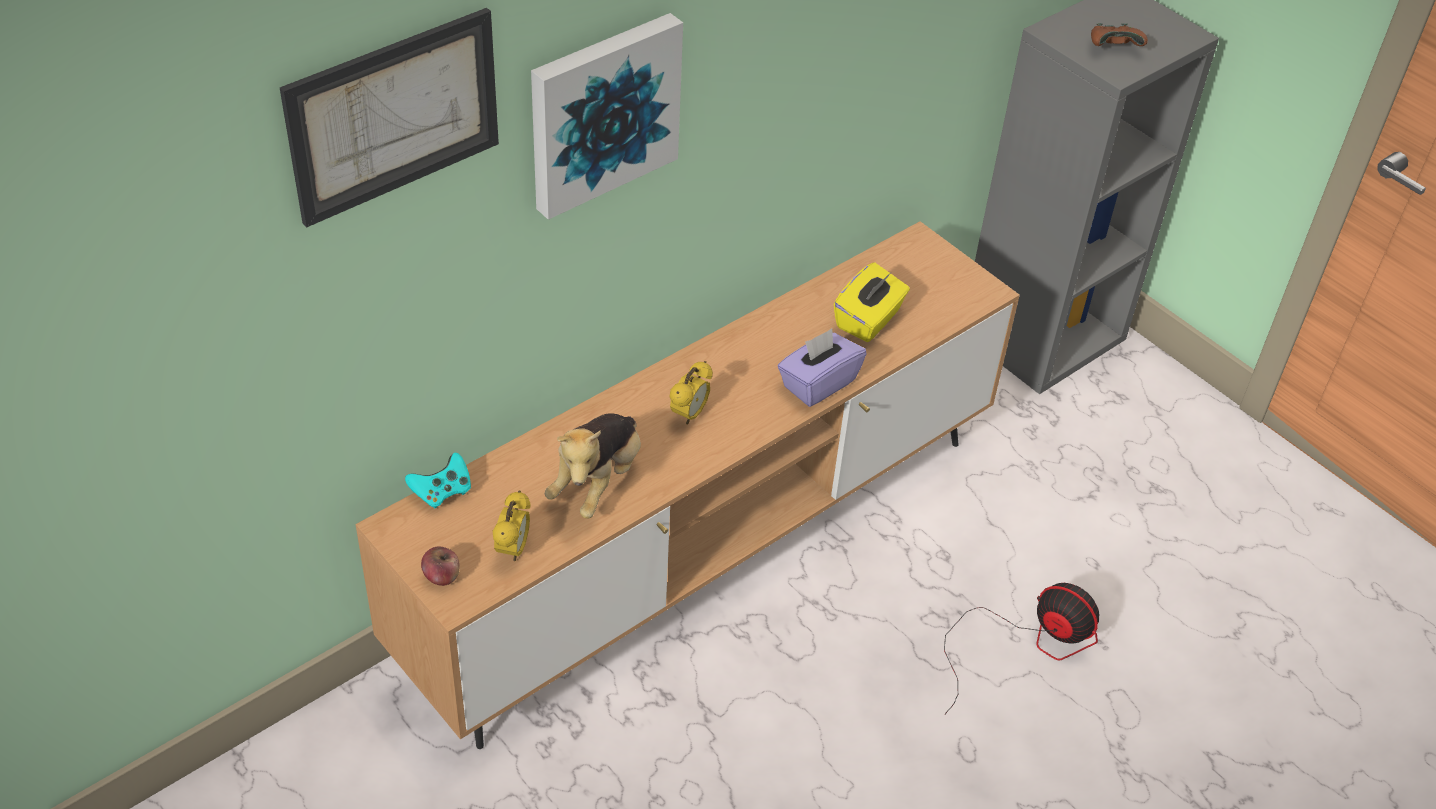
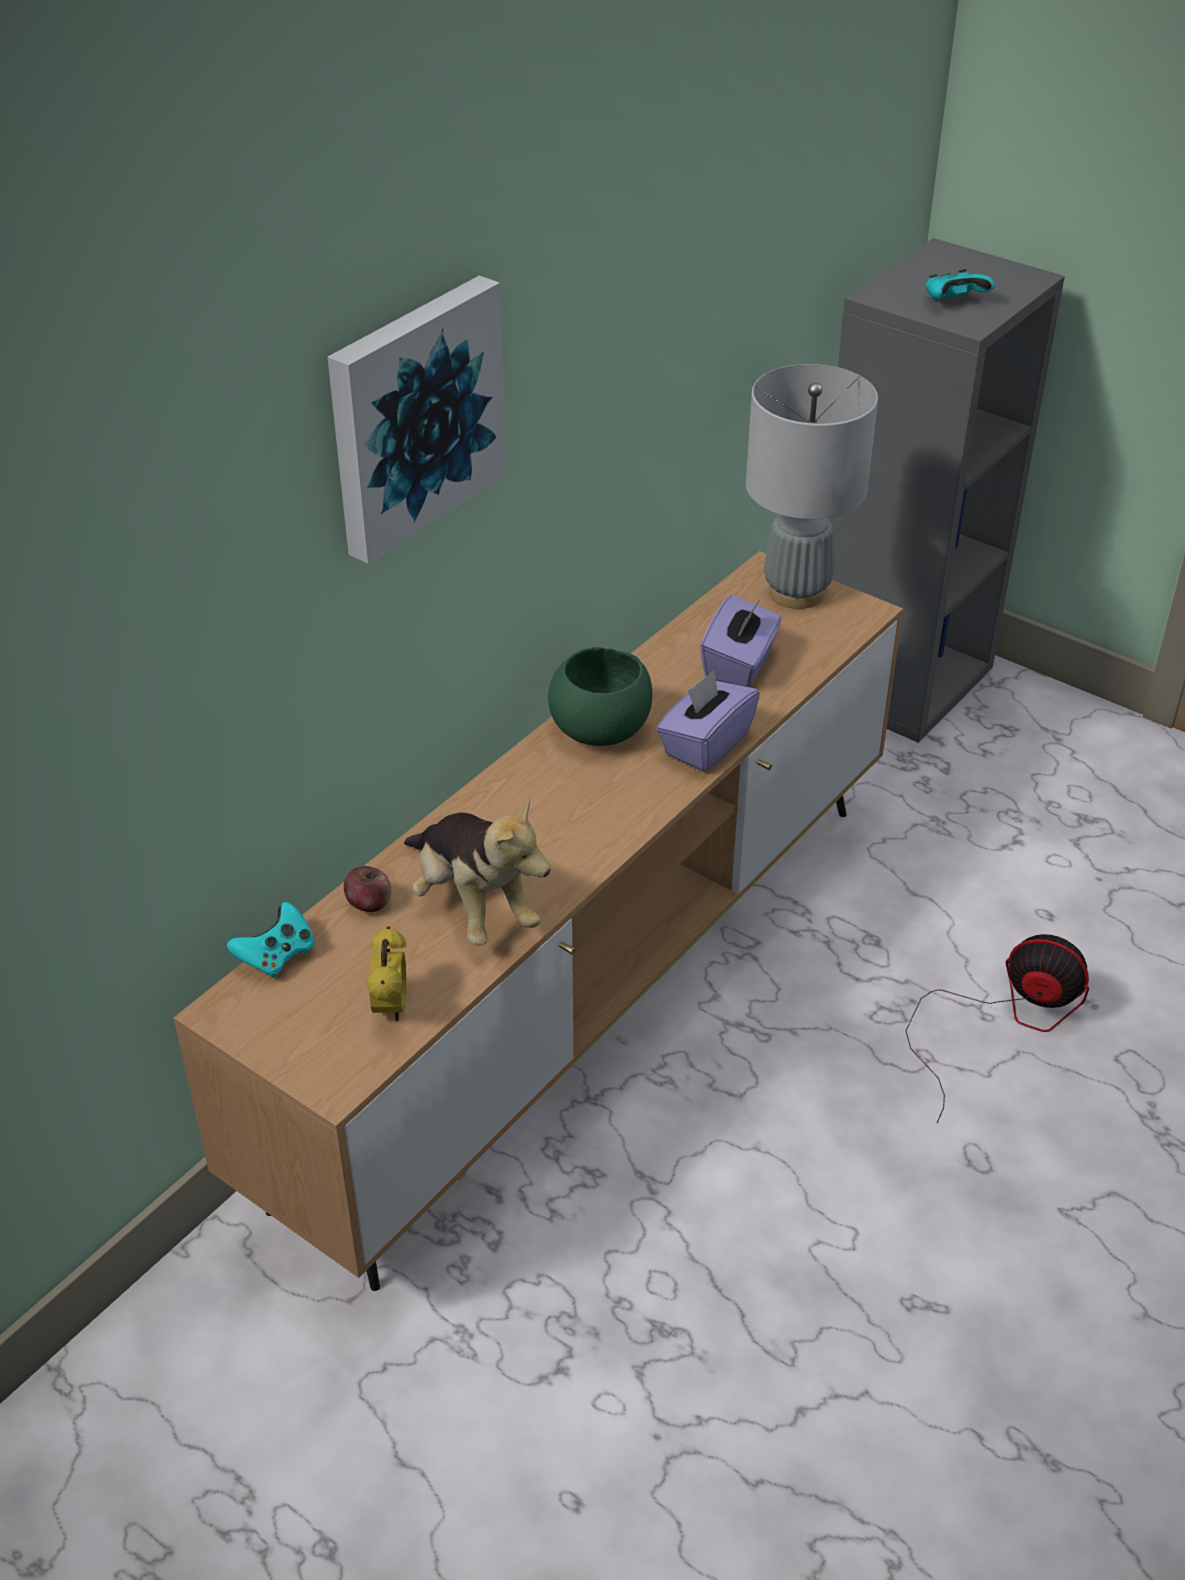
camera: 10 degrees left, 5 degrees down
picture [280,8,499,228] -> none
apple [421,547,460,586] -> apple moved to [344,866,391,912]
plush toy [545,414,641,519] -> plush toy turned 45 degrees counterclockwise [404,798,551,946]
alarm clock [669,361,713,424] -> none
yellow tissue box [834,262,910,342] -> purple tissue box [700,595,782,687]
brown game controller [1091,23,1148,46] -> turquoise game controller [926,269,995,300]
none -> green bowl [548,647,652,746]
none -> grey table lamp [746,364,878,609]

